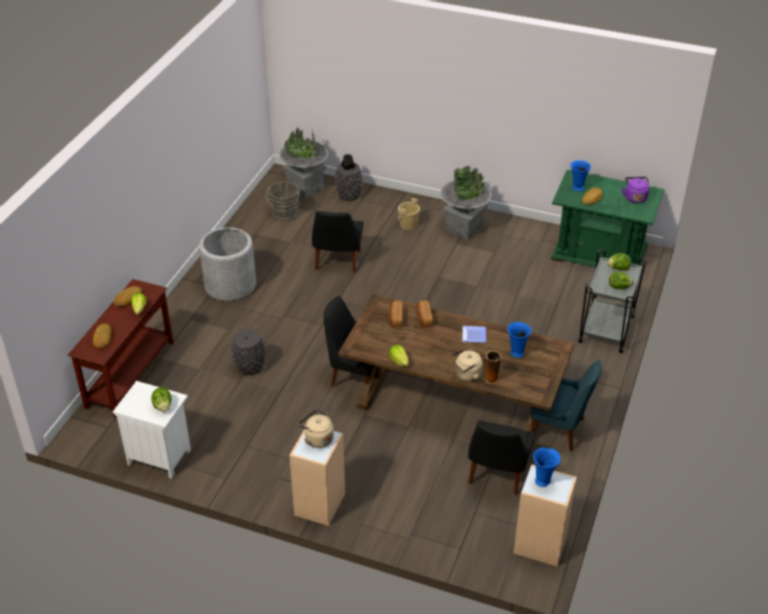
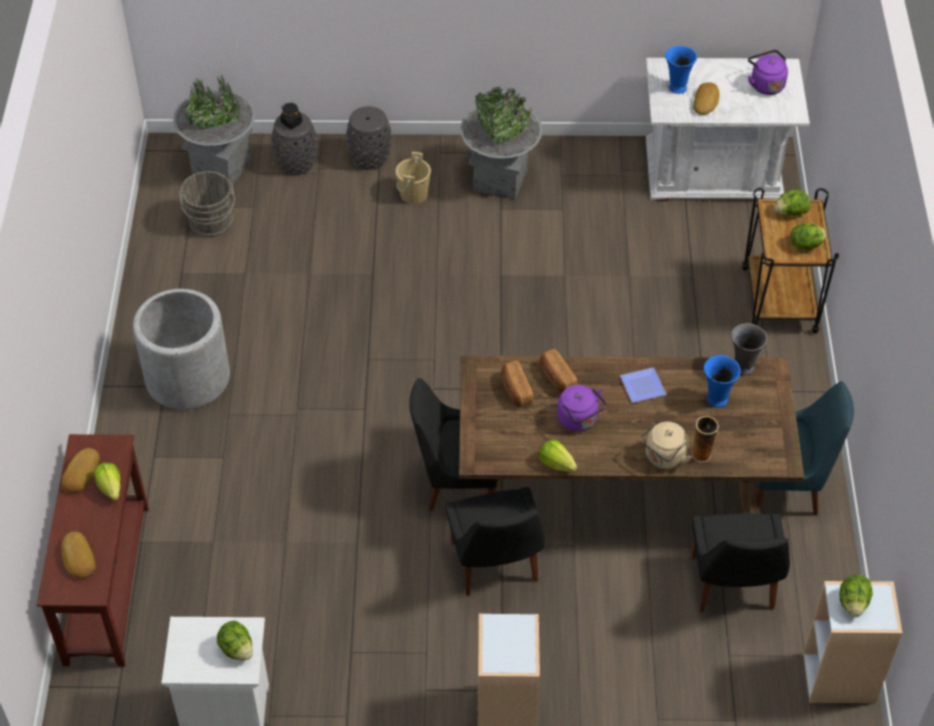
camera: 20 degrees left, 10 degrees up
grey stool [231,329,265,375] -> grey stool moved to [346,106,392,170]
beige kettle [298,409,334,448] -> none
black chair [312,211,363,273] -> black chair moved to [445,487,545,596]
blue vase [533,447,561,487] -> lettuce [839,575,873,617]
green cabinet [551,170,664,268] -> white cabinet [646,58,810,201]
grey cart [578,249,646,353] -> brown cart [742,188,839,333]
none -> purple kettle [557,385,607,432]
none -> grey vase [731,323,767,375]

